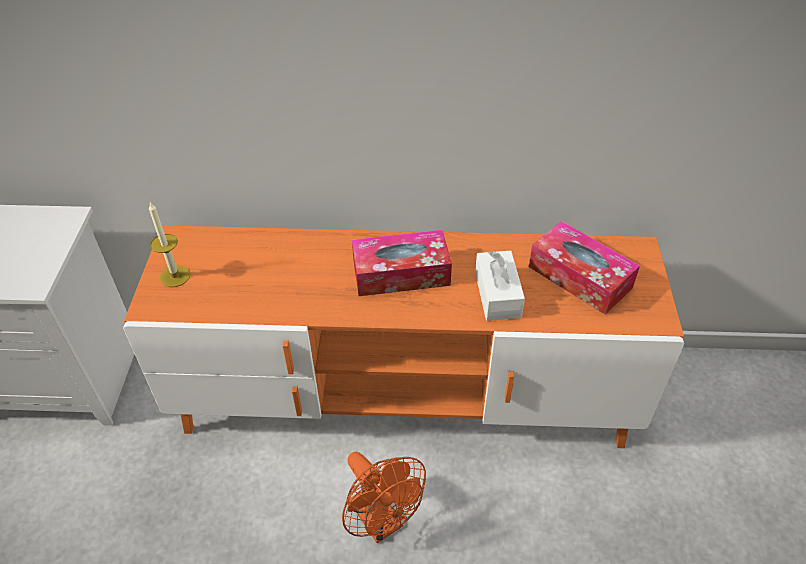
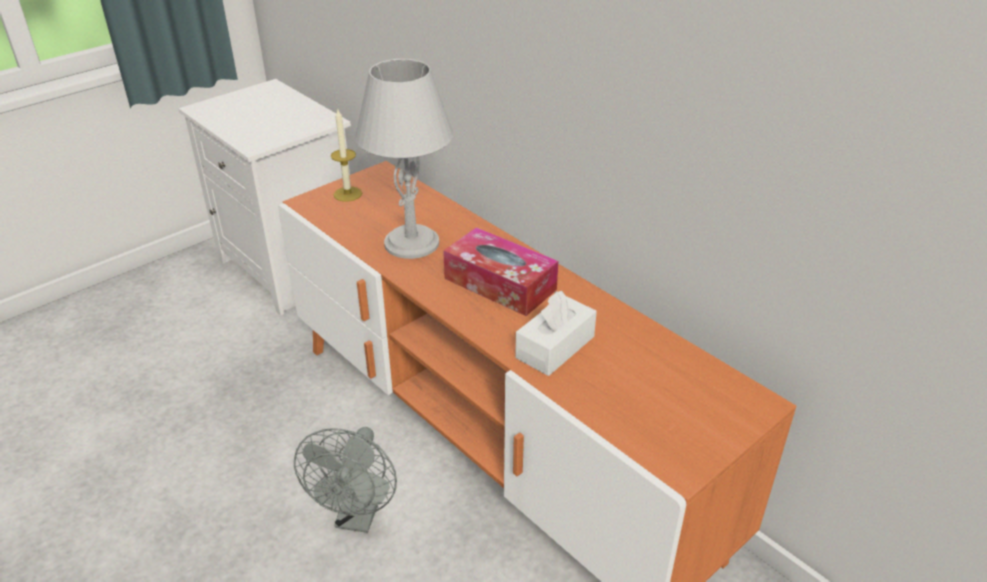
camera: 45 degrees right, 10 degrees down
orange fan [342,452,426,543] -> grey fan [294,427,397,533]
tissue box [529,221,640,314] -> none
none -> grey table lamp [355,59,453,259]

